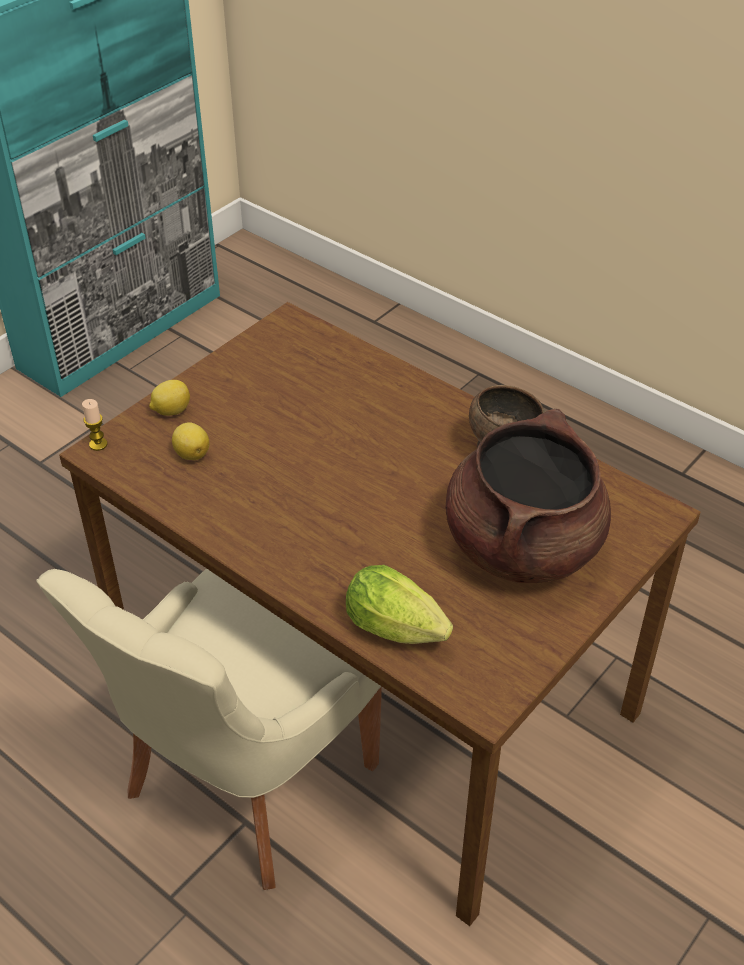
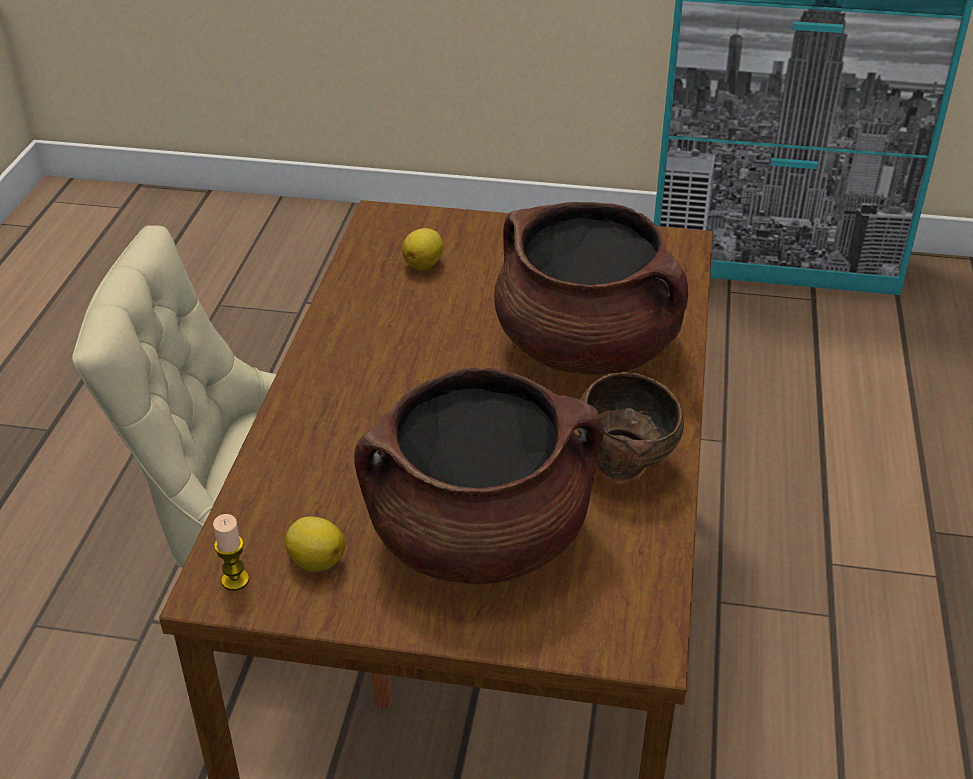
camera: 60 degrees right, 5 degrees down
candle [82,399,108,451] -> candle moved to [213,514,249,591]
lemon [149,380,190,416] -> lemon moved to [285,516,345,572]
lettuce [346,565,453,644] -> none
none -> brown cooking pot [494,202,688,374]

